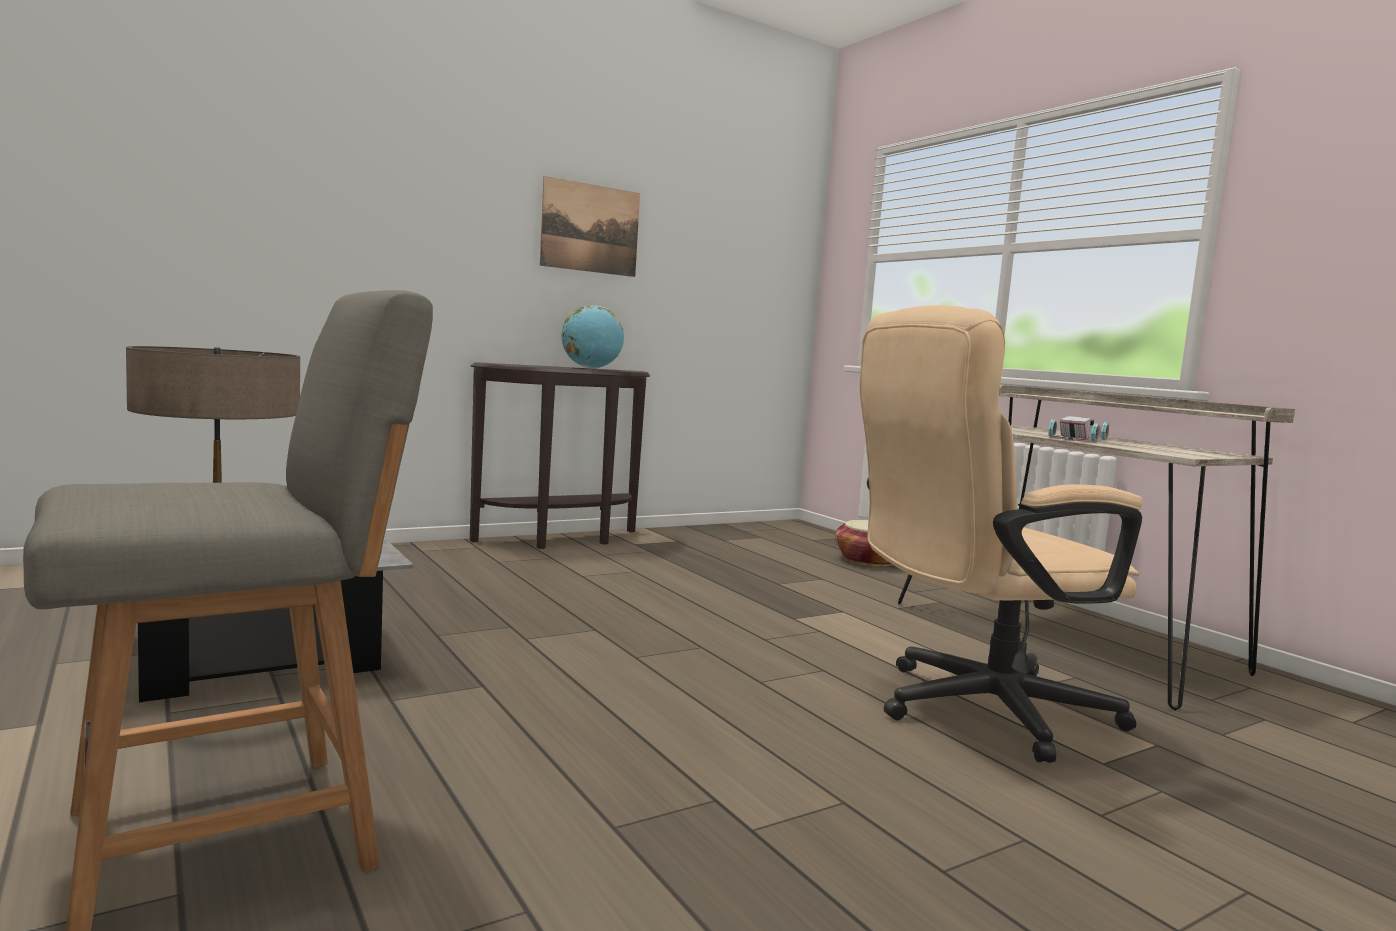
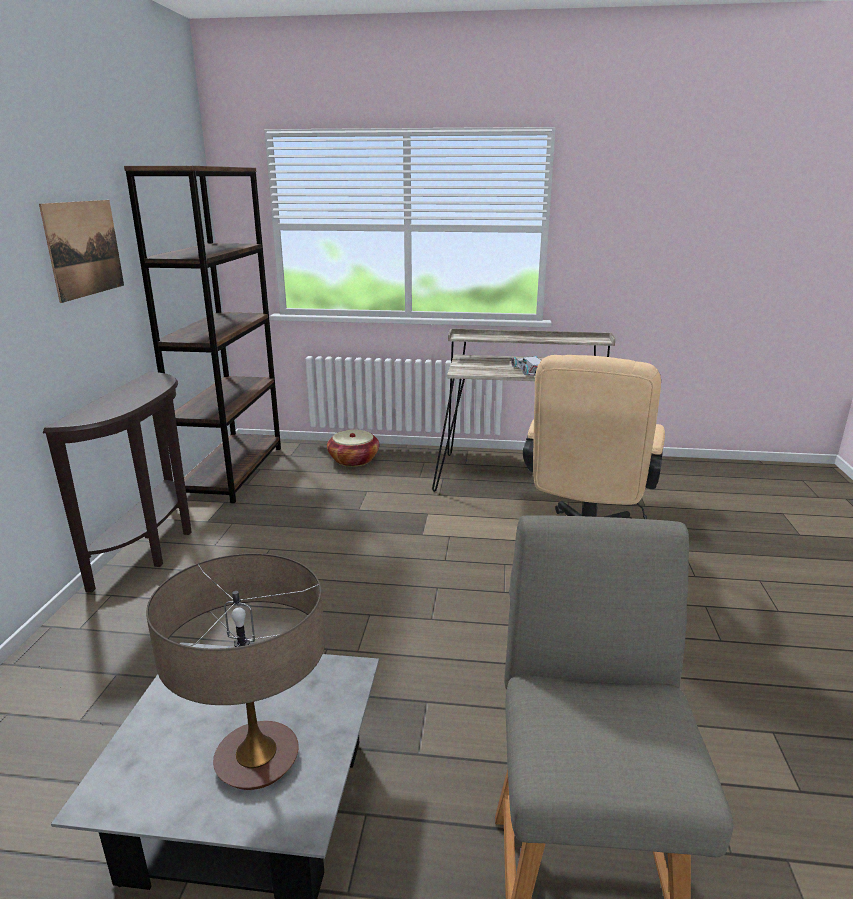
camera: 50 degrees left, 15 degrees up
globe [561,305,624,369] -> none
none -> brown bookcase [124,166,281,503]

